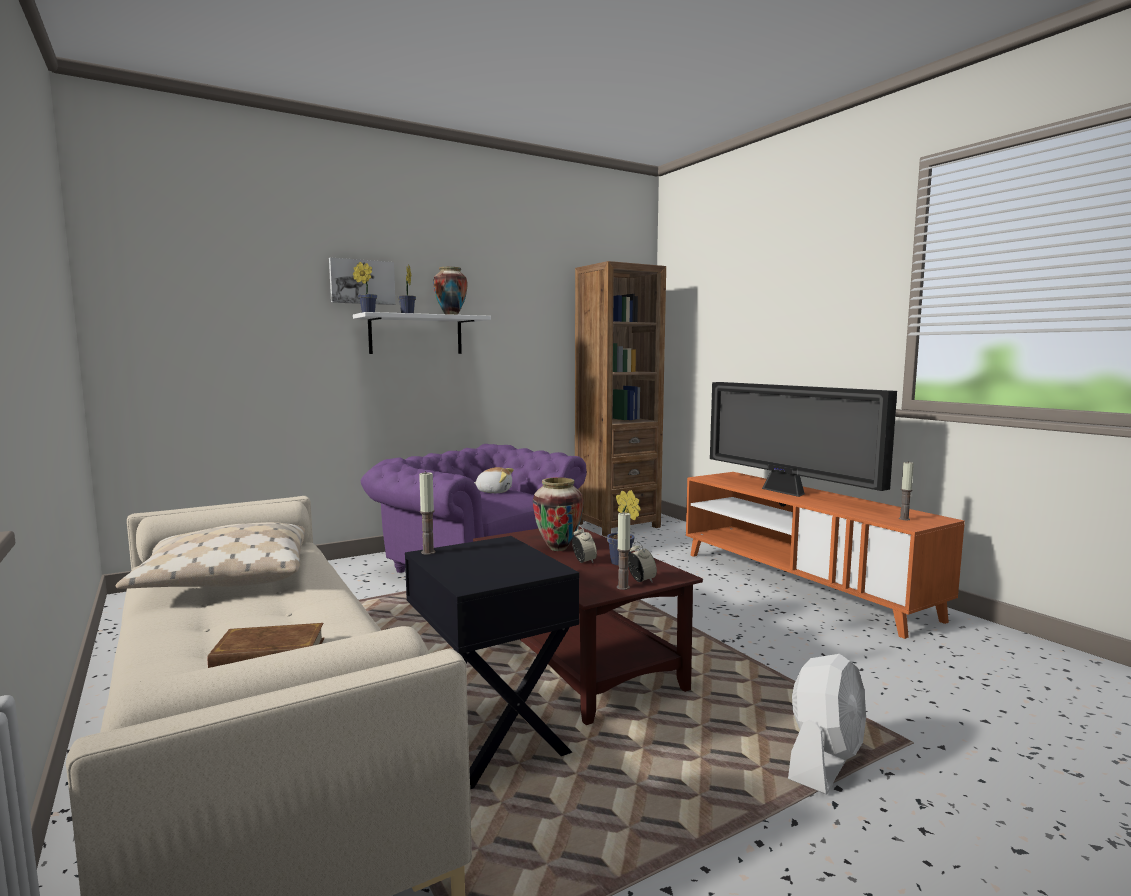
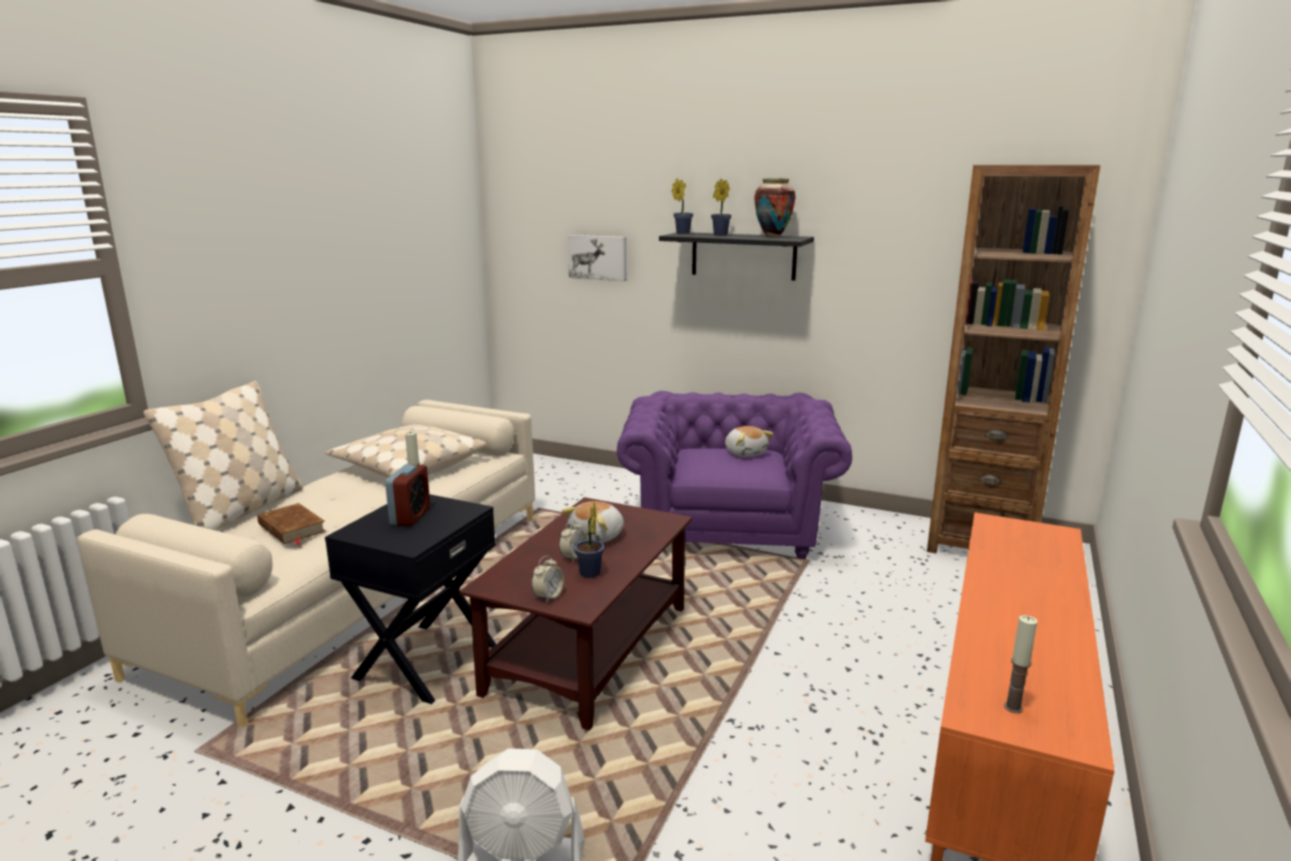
camera: 55 degrees right, 10 degrees up
picture [329,257,395,305] -> picture moved to [568,235,627,281]
white shelf [353,312,491,354] -> black shelf [659,232,814,281]
vase [533,477,584,551] -> plush toy [562,501,624,543]
candle [617,512,631,590] -> none
television [710,382,897,497] -> none
none -> beige pillow [144,381,303,531]
none -> alarm clock [385,464,430,526]

